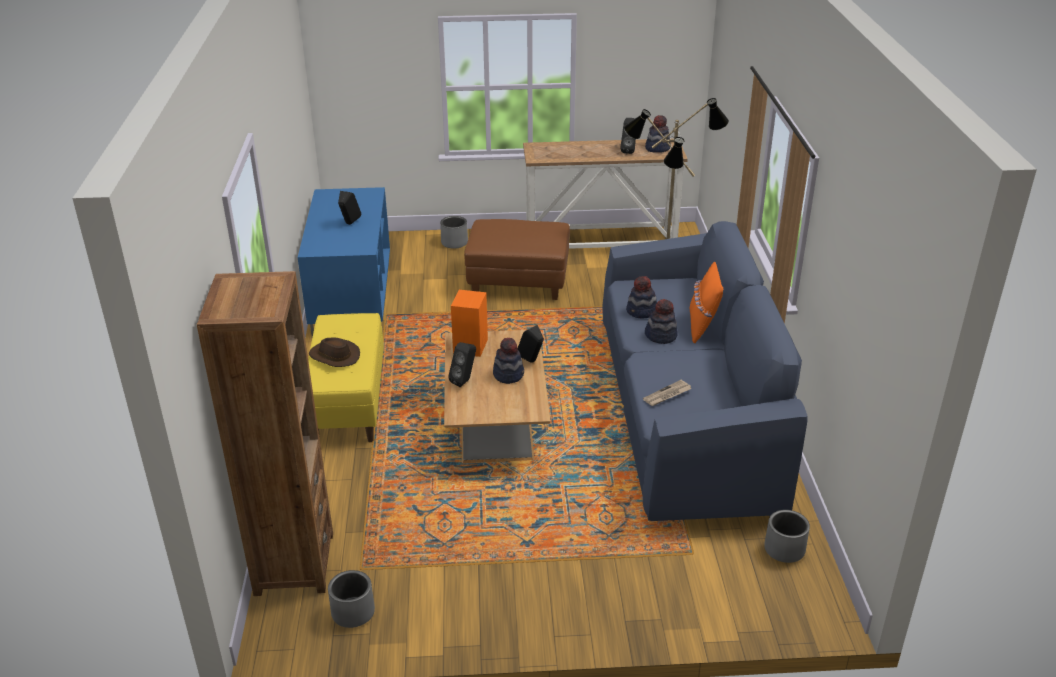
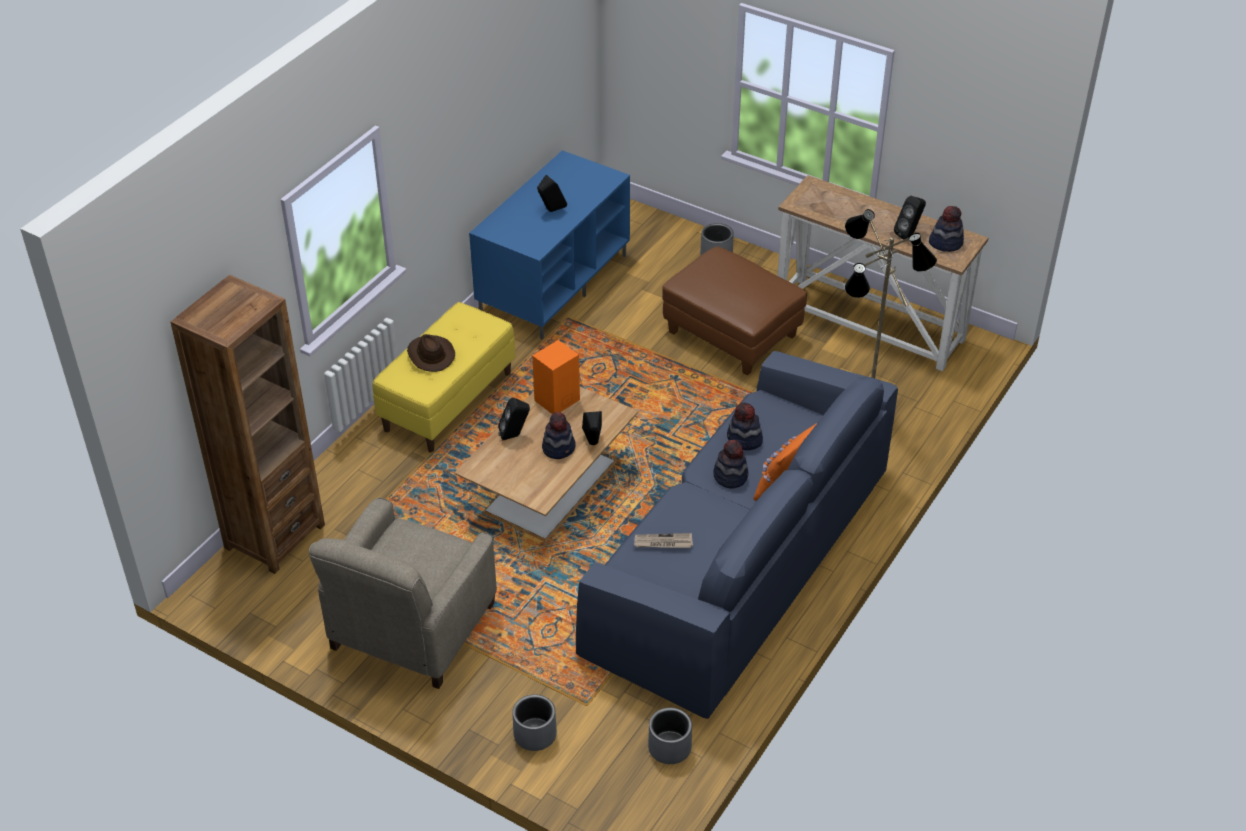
camera: 35 degrees right, 10 degrees up
grey planter [328,570,375,628] -> grey planter moved to [512,694,557,751]
none -> beige armchair [309,498,497,689]

